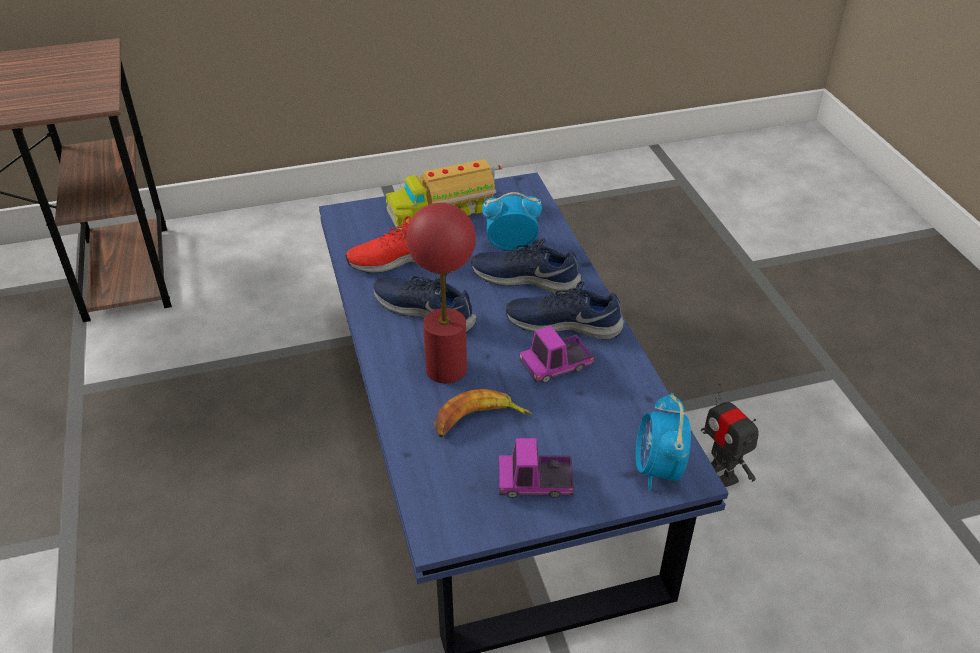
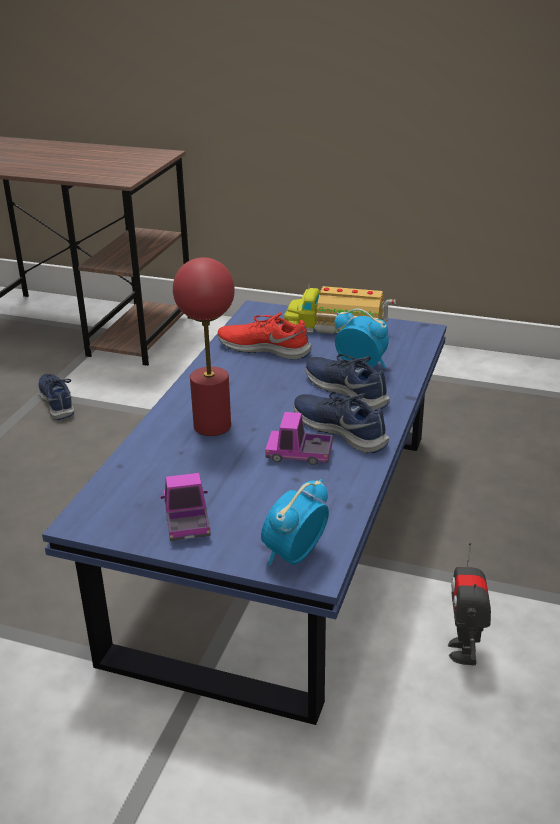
camera: 35 degrees right, 10 degrees down
blue shoe [374,274,476,333] -> blue shoe moved to [38,374,74,420]
banana [434,389,532,437] -> none
toy truck [499,438,574,498] -> toy truck turned 45 degrees clockwise [161,473,211,541]

